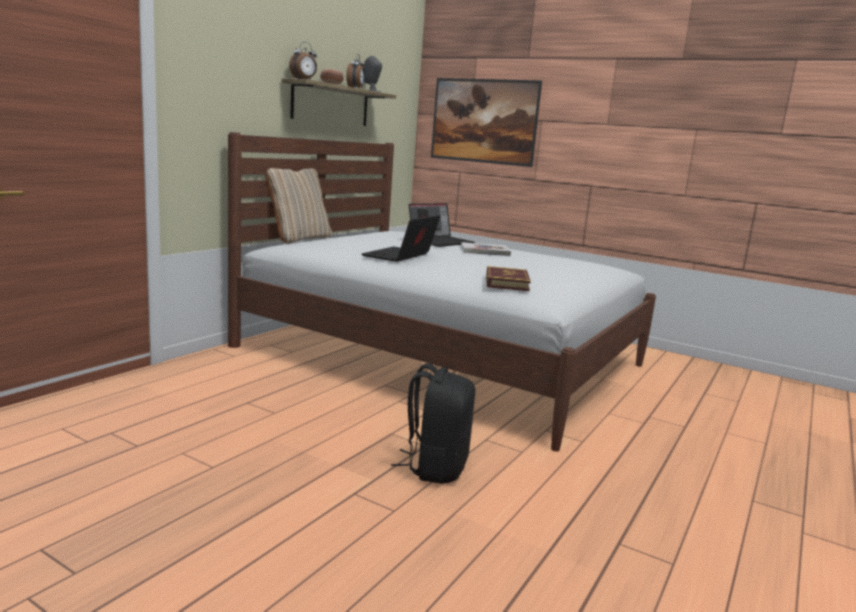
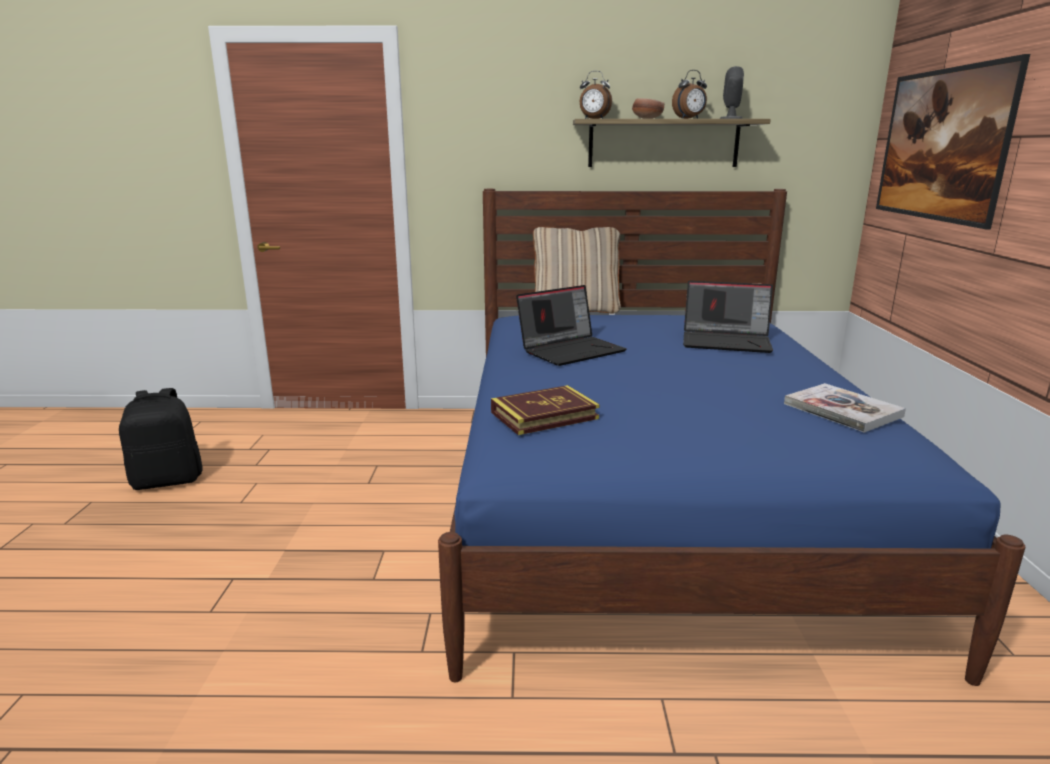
camera: 60 degrees right, 5 degrees up
white bed [228,132,656,452] -> blue bed [438,189,1025,686]
laptop [362,215,440,262] -> laptop turned 150 degrees clockwise [516,285,626,366]
black backpack [391,363,475,484] -> black backpack moved to [119,388,203,490]
book [461,242,511,256] -> book moved to [784,383,906,433]

